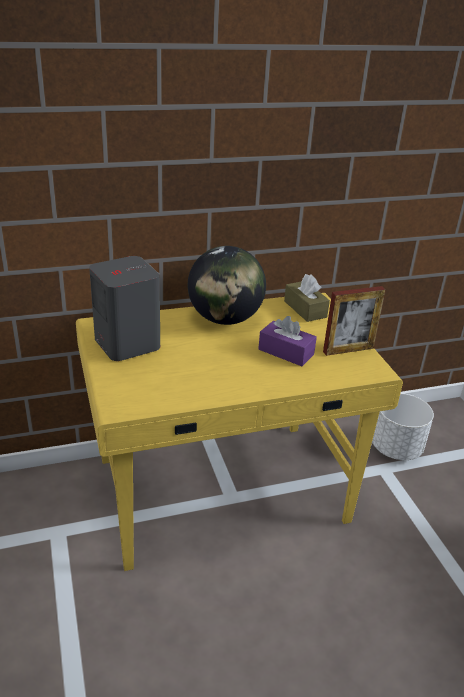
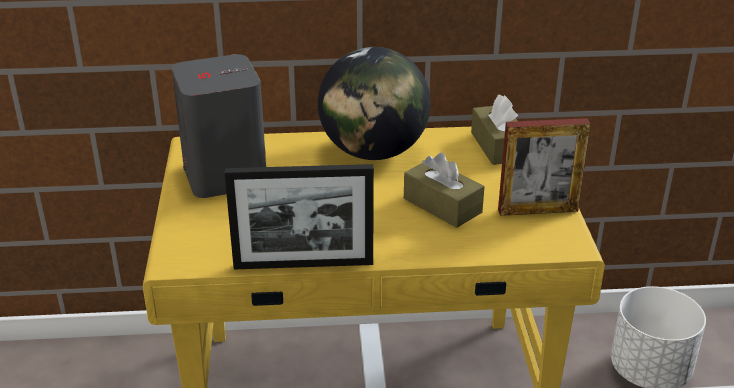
camera: 15 degrees right, 0 degrees up
purple tissue box [258,316,317,366] -> brown tissue box [404,153,484,228]
none -> picture frame [225,164,374,270]

